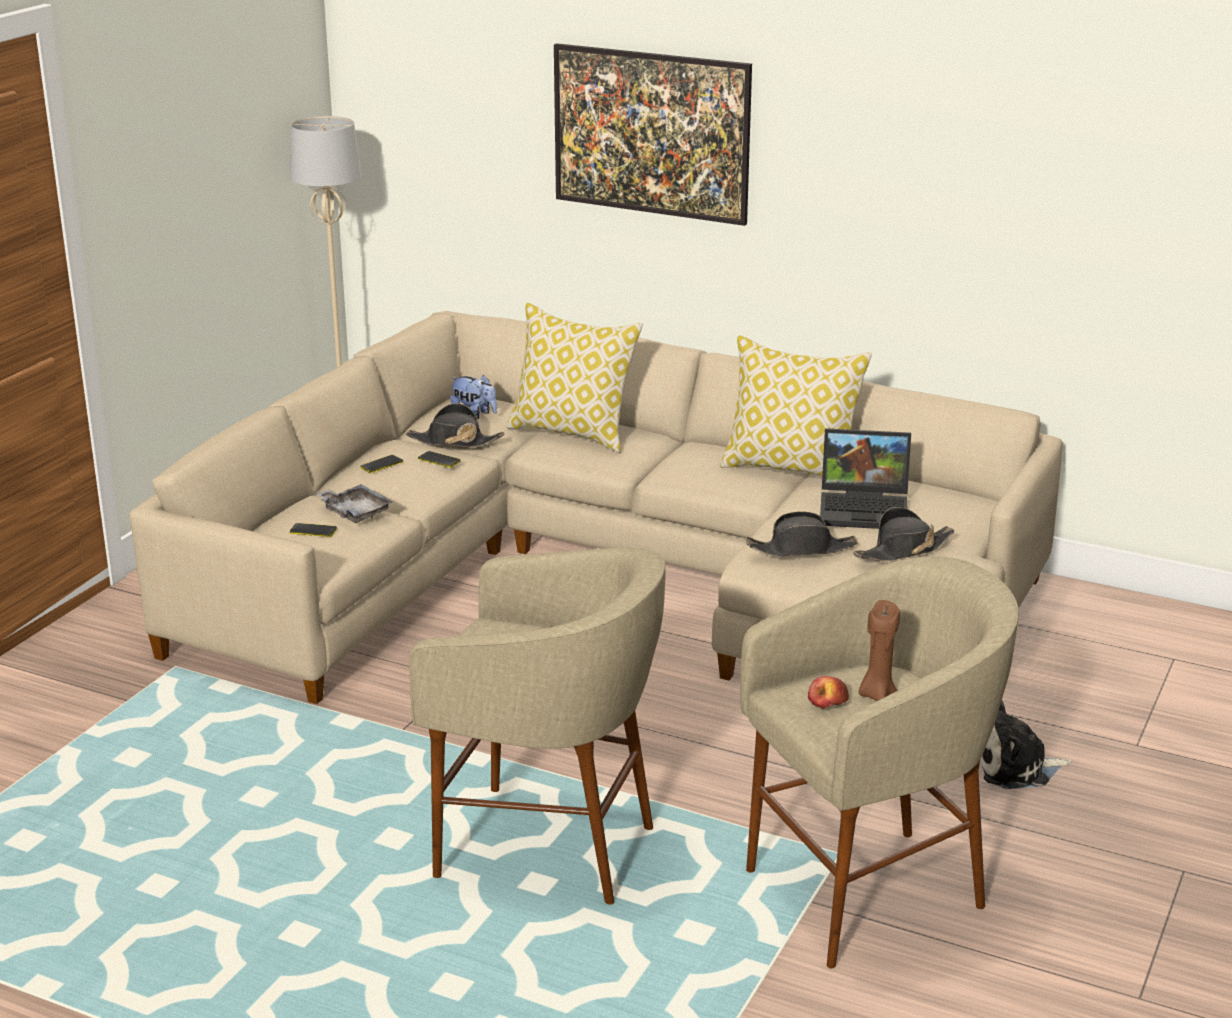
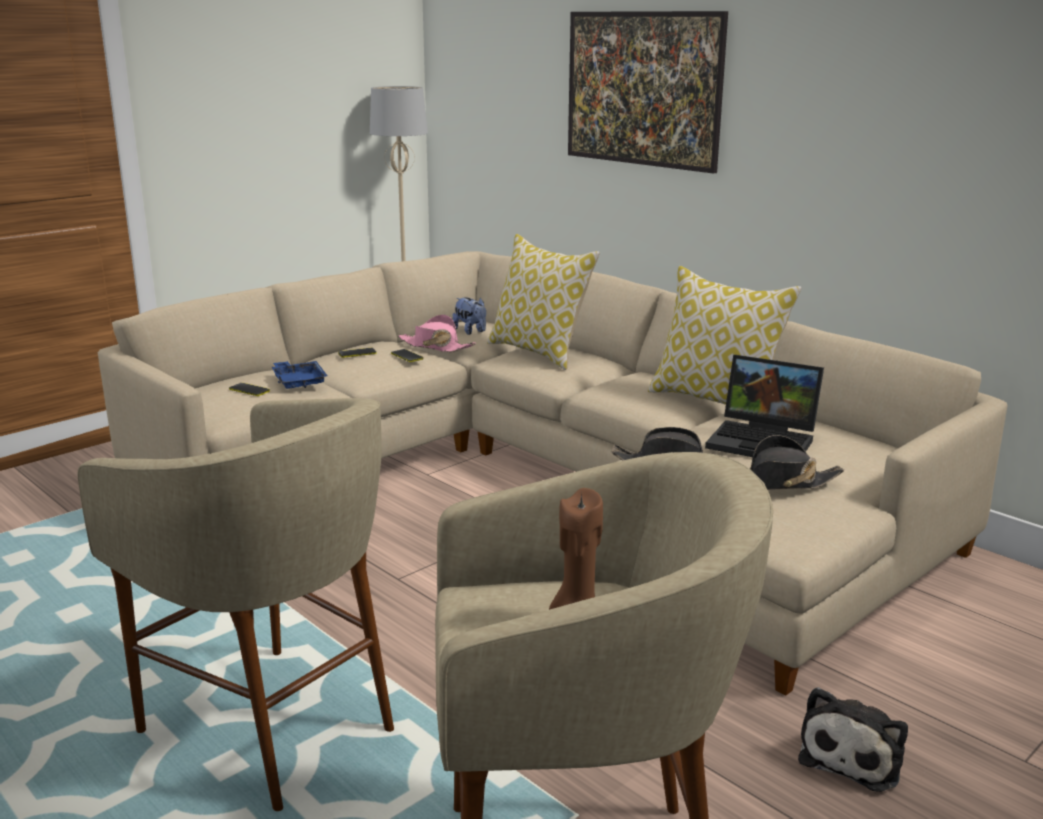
camera: 20 degrees right, 5 degrees down
grey tray [316,484,393,523] -> blue tray [272,361,327,389]
black hat [406,403,504,447] -> pink hat [398,314,476,352]
apple [808,676,849,709] -> none
plush toy [980,701,1071,789] -> plush toy turned 75 degrees counterclockwise [798,687,908,792]

